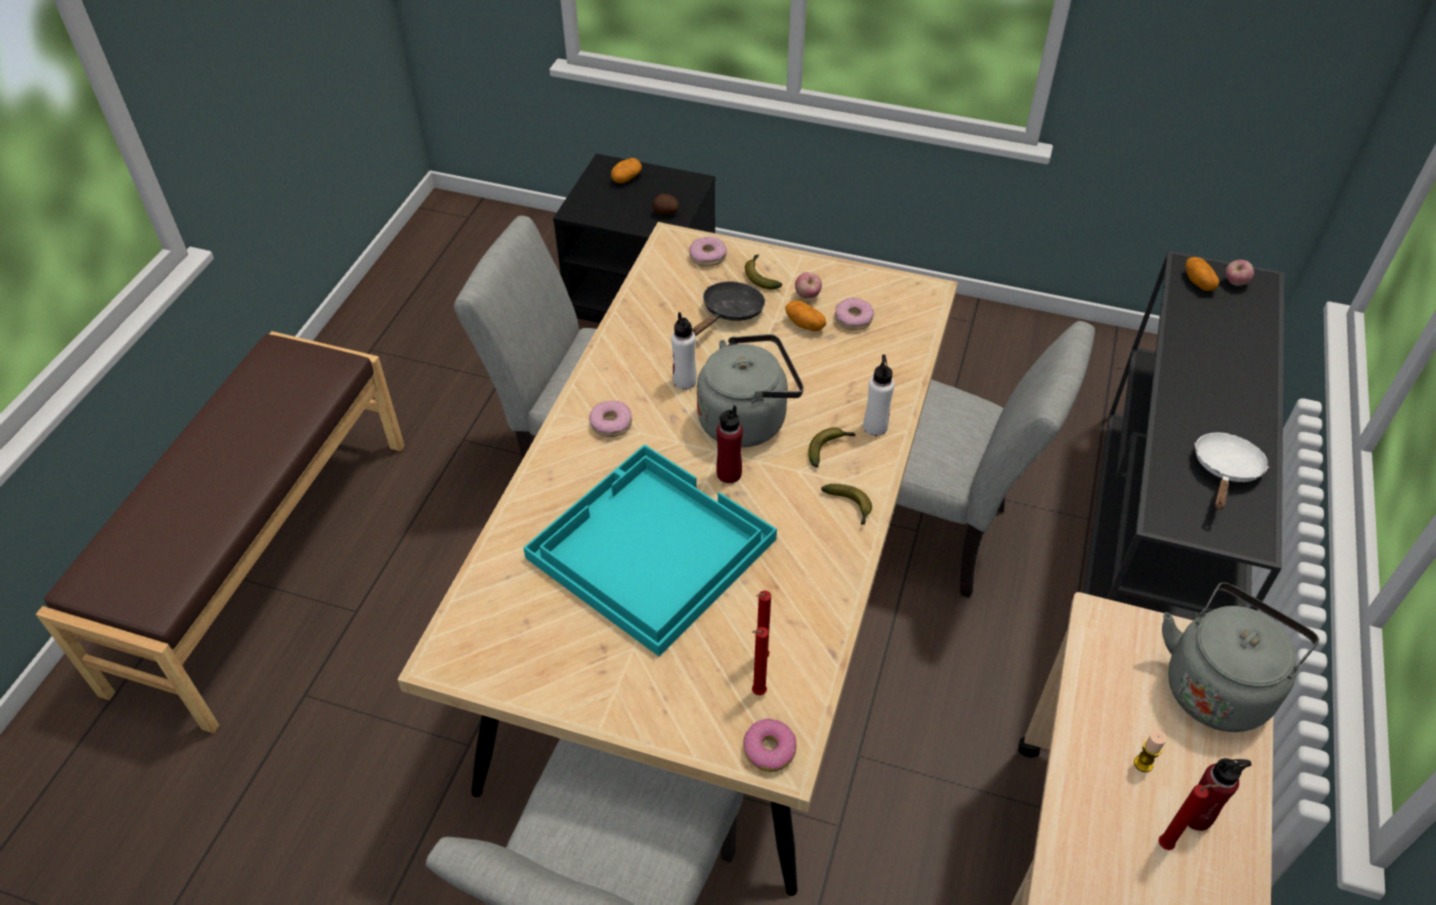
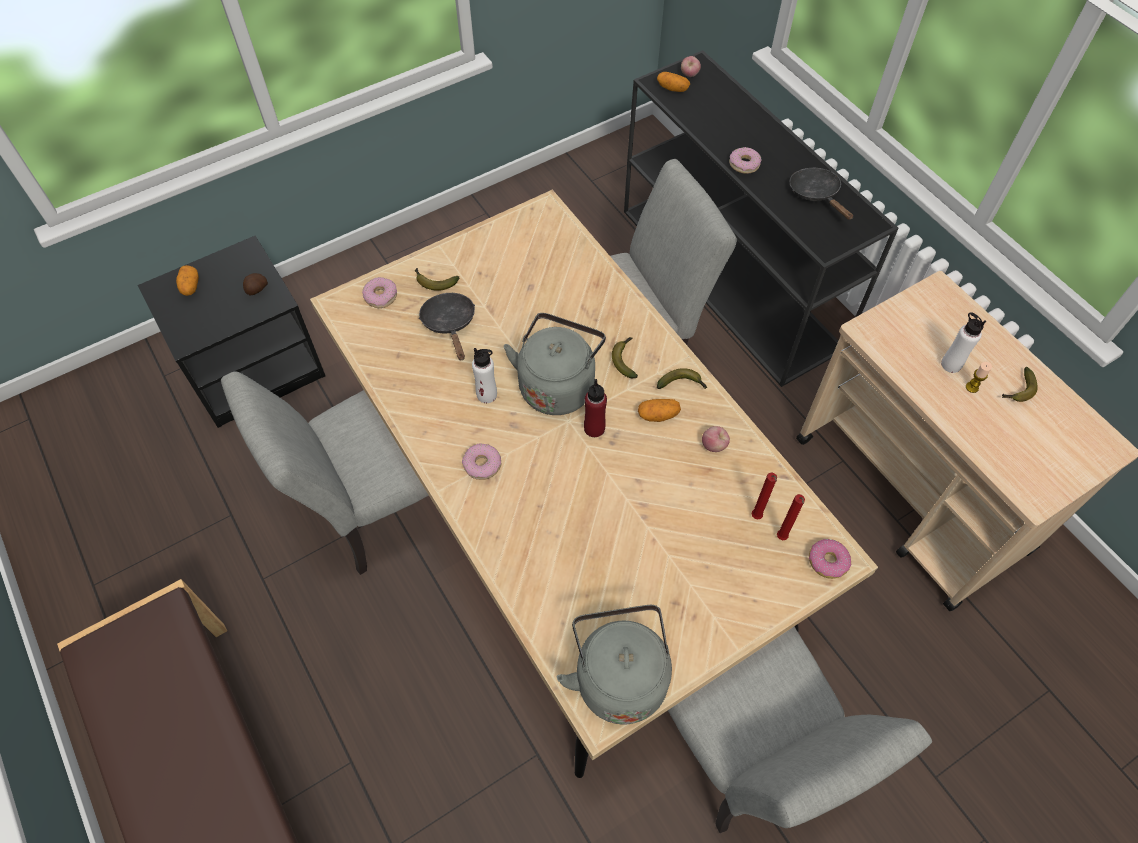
camera: 50 degrees left, 10 degrees up
turquoise tray [523,444,777,656] -> none
potato [785,301,826,331] -> potato moved to [638,399,681,422]
apple [795,272,822,298] -> apple moved to [702,426,730,452]
donut [834,298,874,330] -> donut moved to [729,147,762,174]
white bottle [864,355,894,436] -> white bottle moved to [941,312,986,373]
red candle [1158,784,1221,850] -> none
grey kettle [1162,582,1319,732] -> grey kettle moved to [557,605,672,725]
red bottle [1188,758,1252,831] -> banana [1002,367,1038,402]
white frying pan [1194,433,1269,510] -> black frying pan [789,168,853,220]

